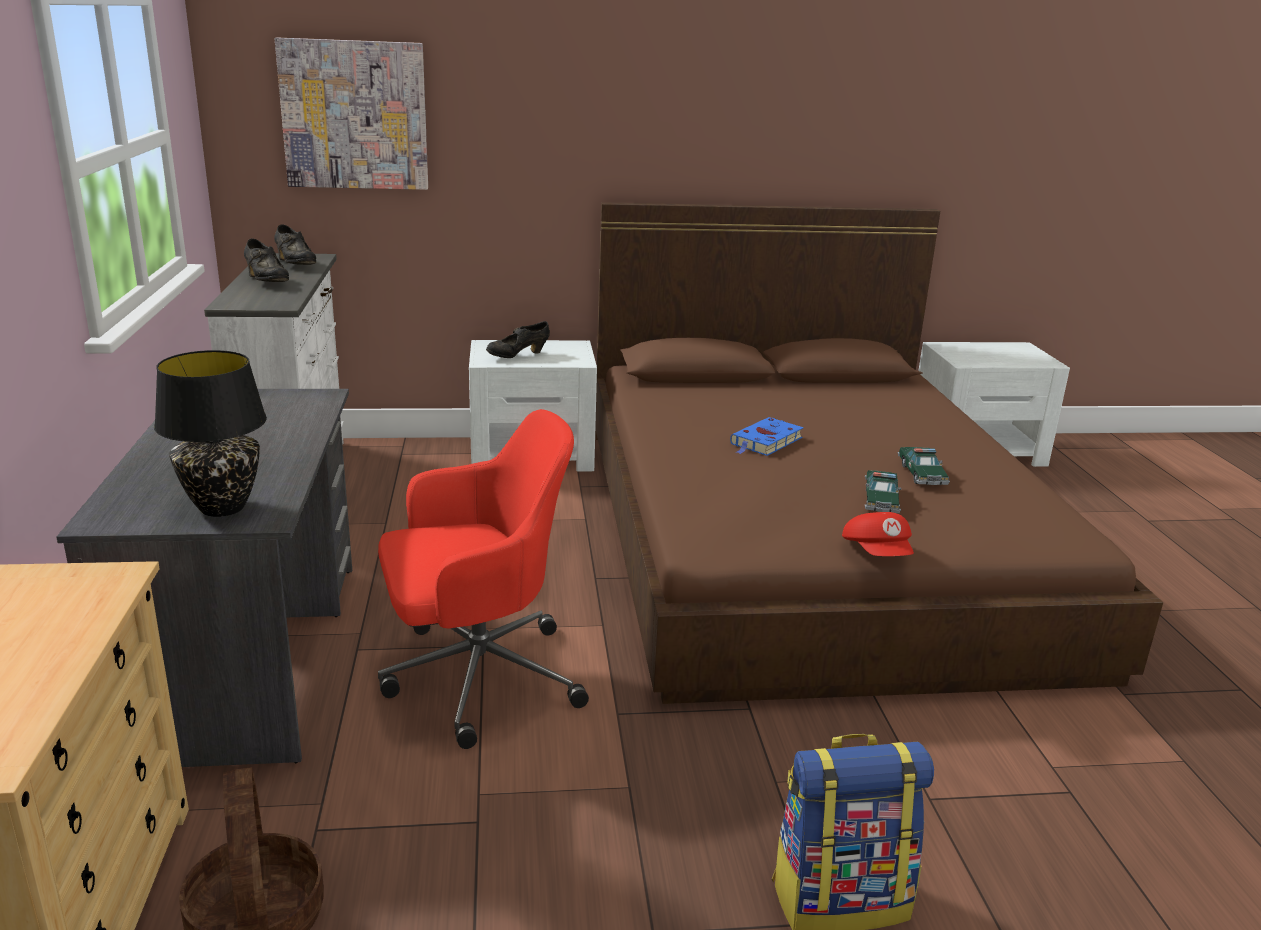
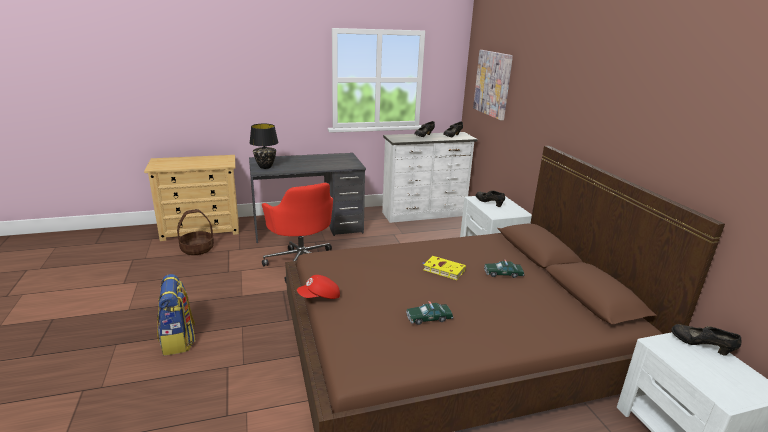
camera: 80 degrees right, 0 degrees up
blue book [730,417,804,456] -> yellow book [422,256,466,280]
toy car [865,470,901,513] -> toy car moved to [484,259,524,278]
none -> black shoe [671,324,741,356]

